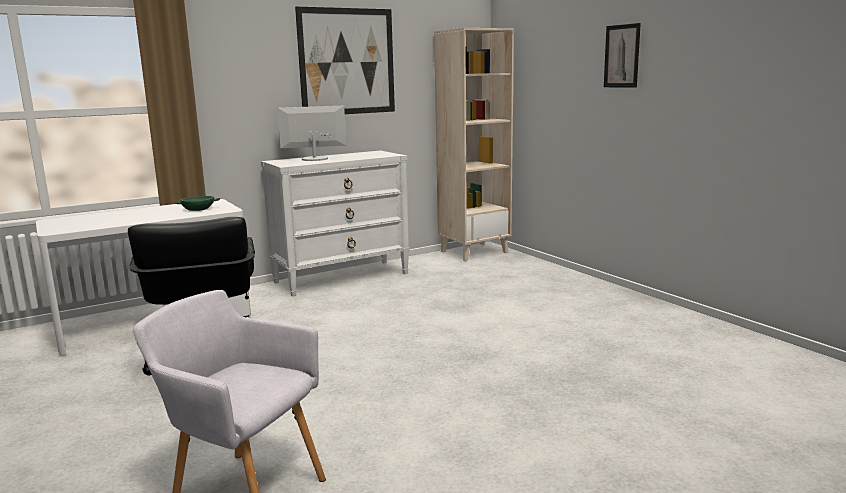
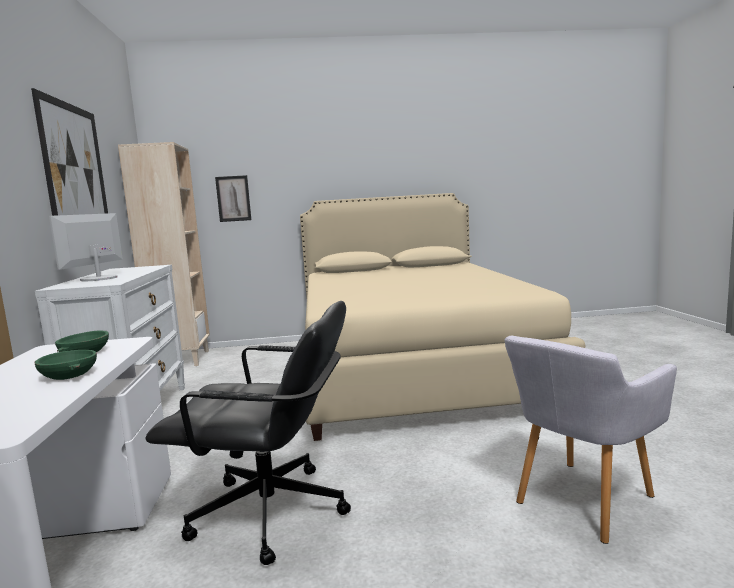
camera: 65 degrees left, 5 degrees down
picture [604,23,641,88] -> picture moved to [215,175,251,222]
none -> green bowl [34,350,97,380]
none -> beige bed [300,193,585,441]

